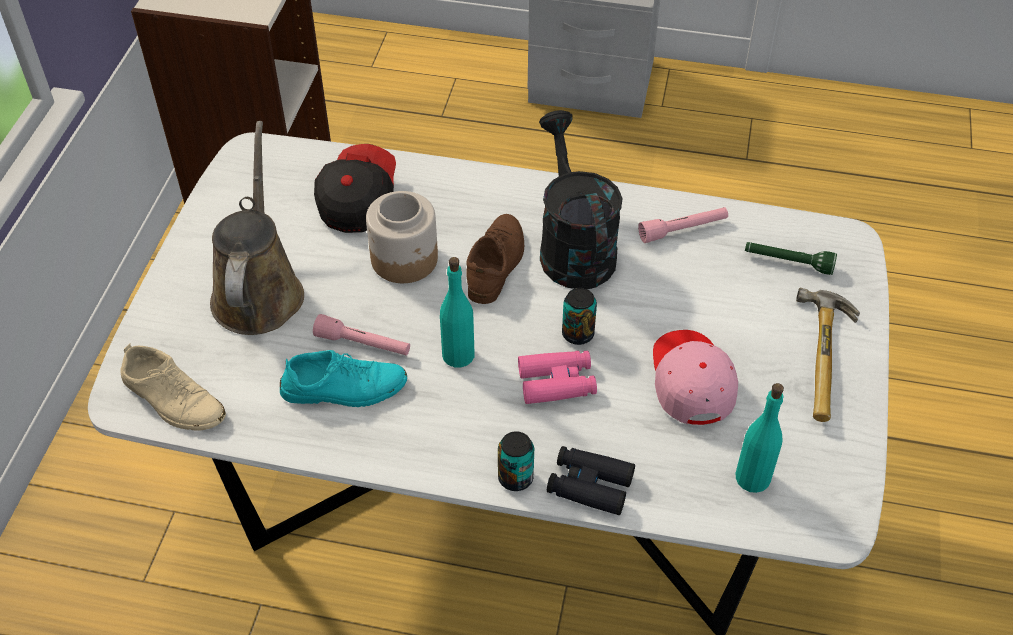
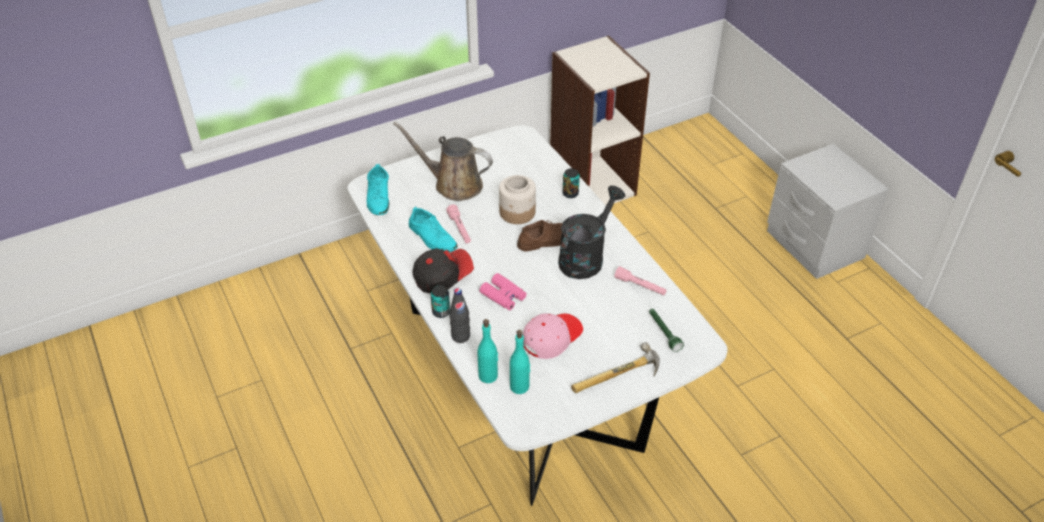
camera: 50 degrees right, 5 degrees down
beige shoe [121,344,226,431] -> turquoise shoe [367,164,389,215]
brown watering can [210,121,304,335] -> brown watering can turned 120 degrees counterclockwise [393,121,493,201]
cap [314,144,396,233] -> cap moved to [412,248,474,294]
turquoise bottle [440,257,475,368] -> turquoise bottle moved to [477,319,498,383]
black binoculars [547,446,635,515] -> black bottle [450,288,470,343]
can [562,288,597,345] -> can moved to [563,168,580,198]

